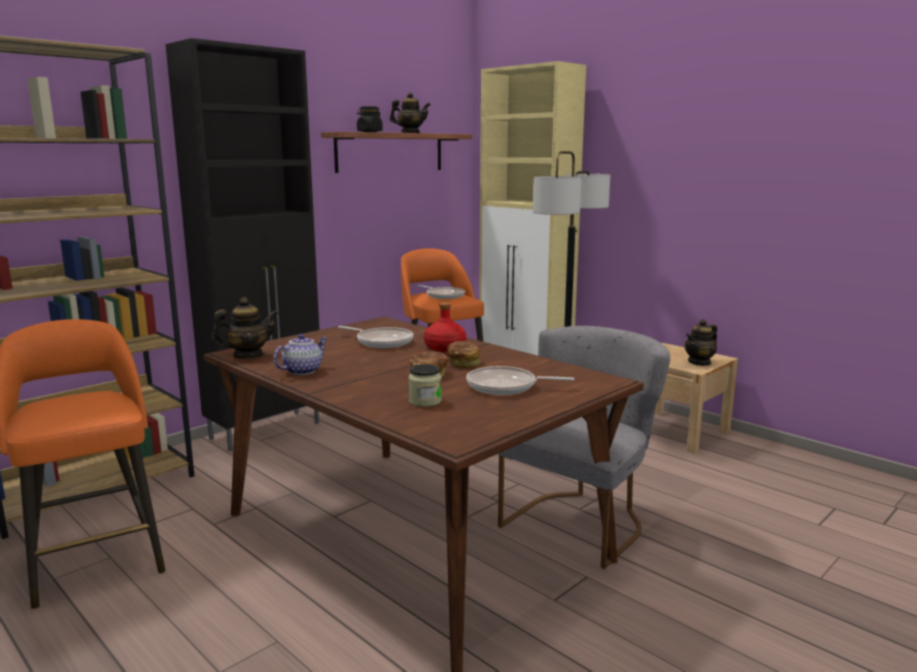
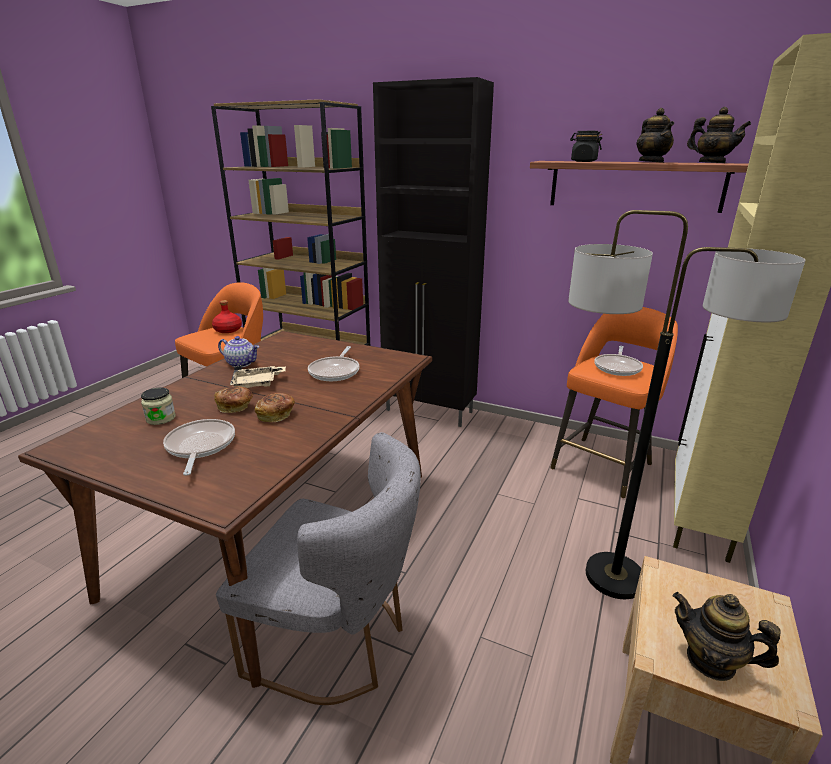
camera: 70 degrees right, 10 degrees up
teapot [211,297,278,358] -> teapot moved to [687,107,751,163]
red bottle [424,302,467,352] -> red bottle moved to [212,300,242,333]
none -> beige tray [230,366,286,388]

